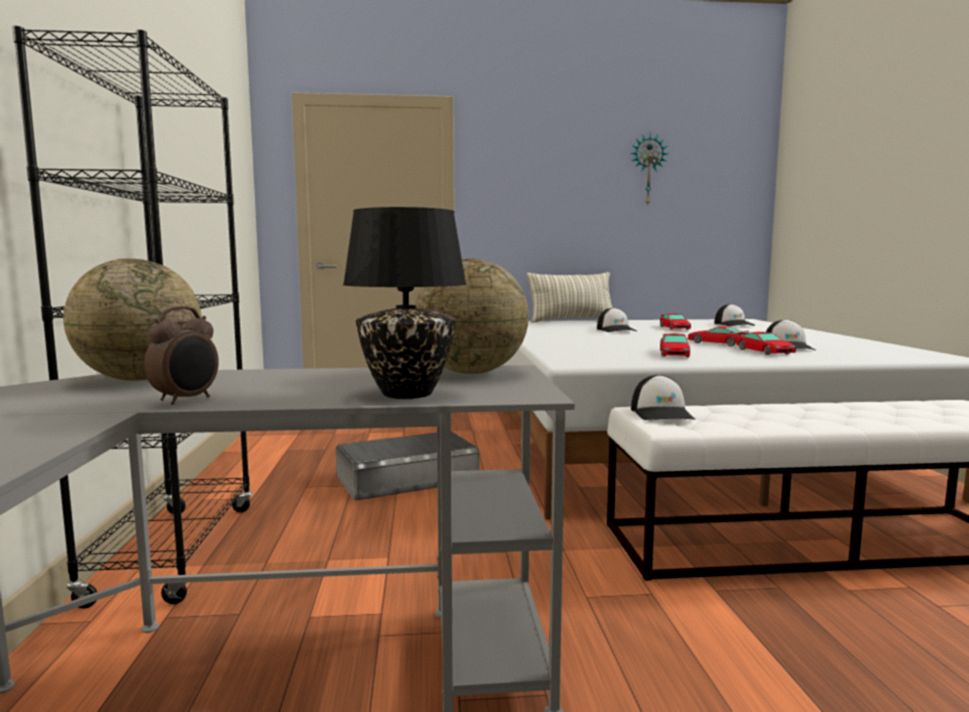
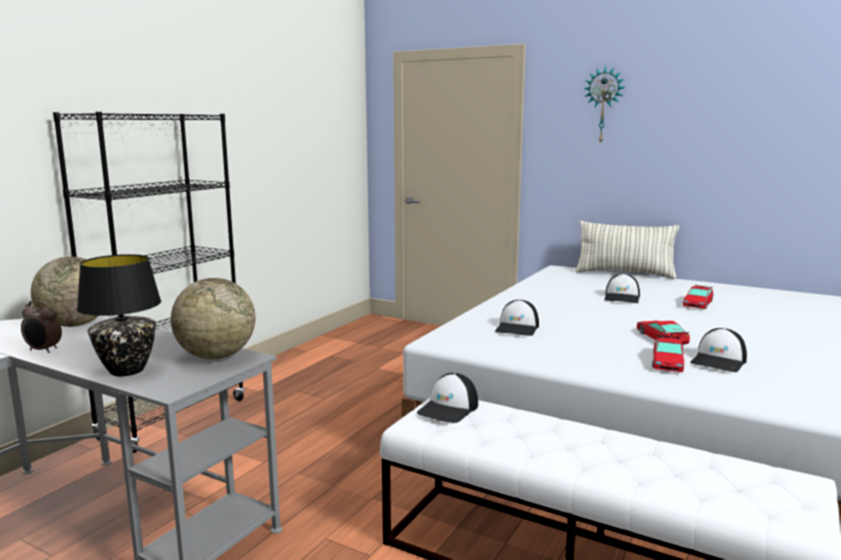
camera: 35 degrees right, 5 degrees up
alarm clock [144,306,219,405] -> alarm clock turned 45 degrees clockwise [21,300,62,353]
grey storage box [336,431,480,501] -> none
wall clock [631,133,669,205] -> wall clock moved to [583,66,626,144]
toy car [660,333,690,357] -> none
cap [714,304,755,326] -> cap moved to [495,300,539,336]

